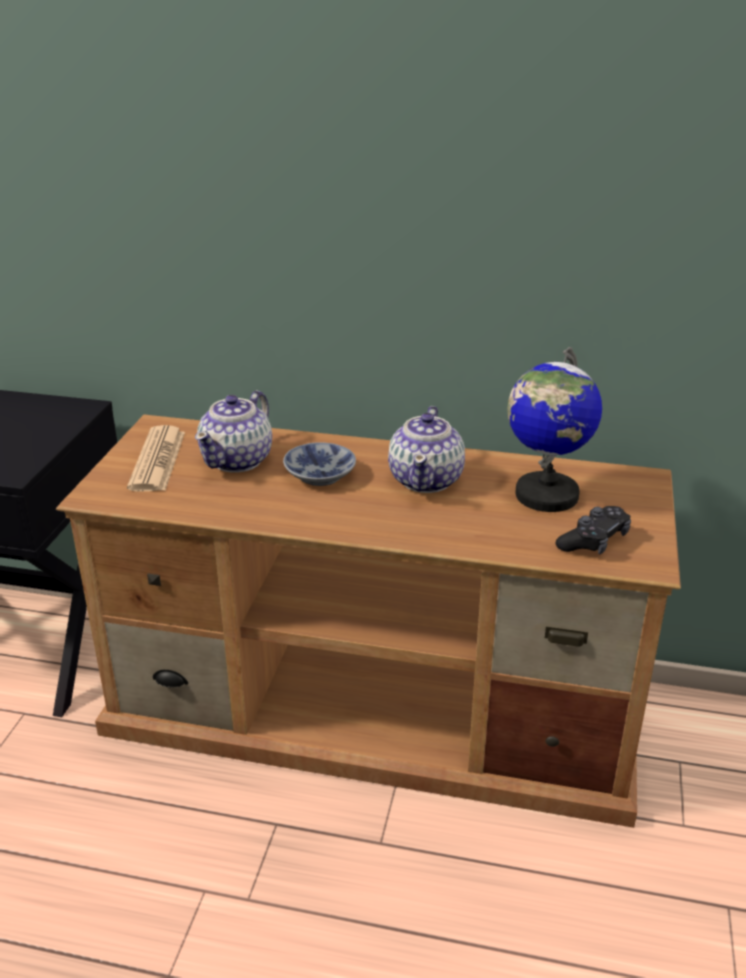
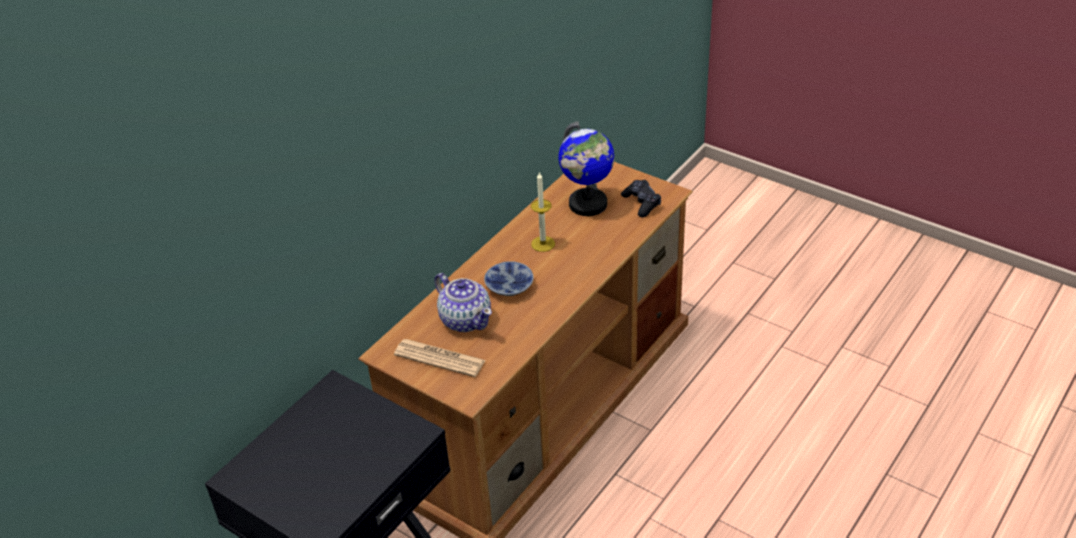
camera: 65 degrees left, 10 degrees up
teapot [388,406,465,493] -> candle [531,172,555,252]

